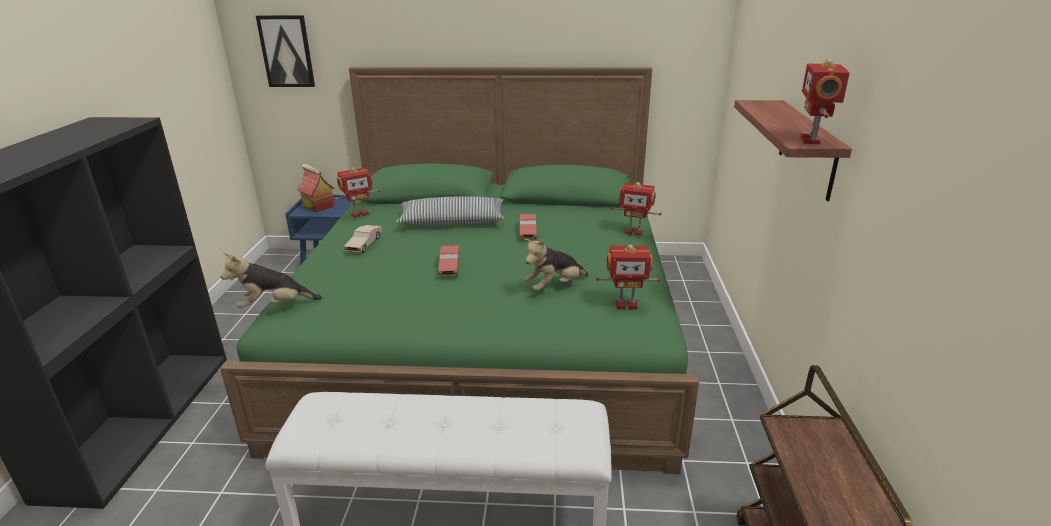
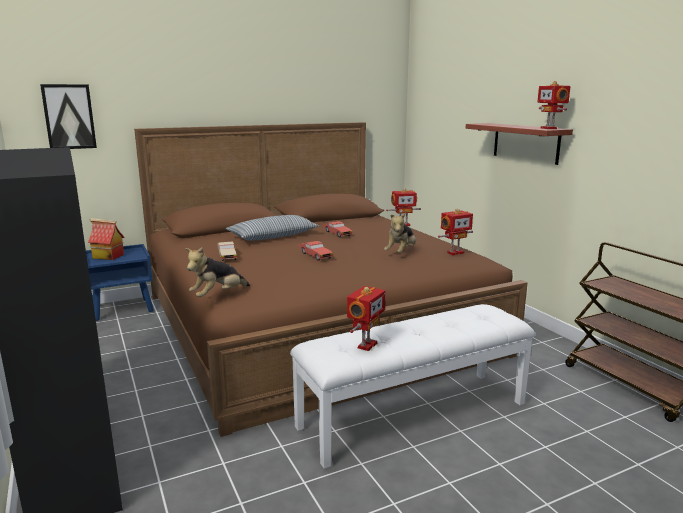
camera: 30 degrees left, 10 degrees down
green bed [220,67,699,474] -> brown bed [134,122,528,437]
toy robot [333,167,380,218] -> toy robot moved to [347,286,385,351]

